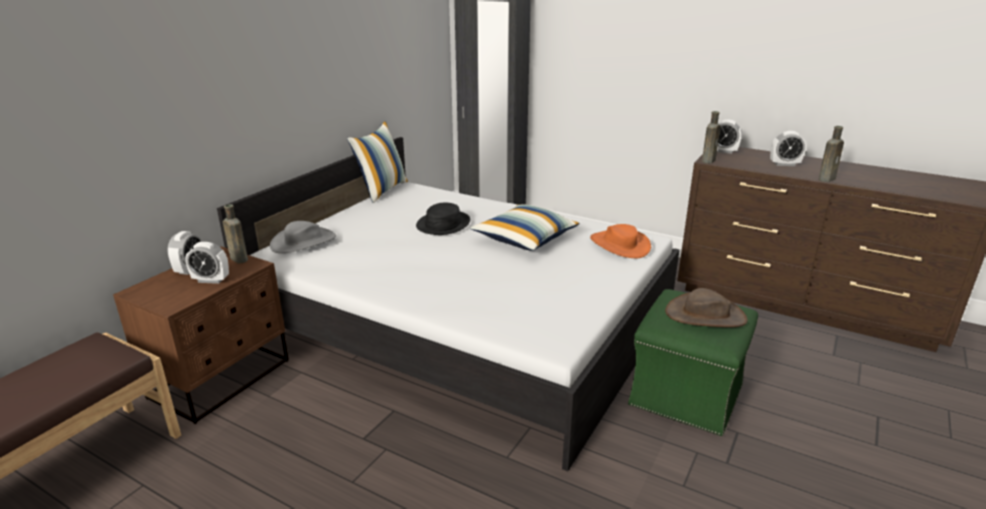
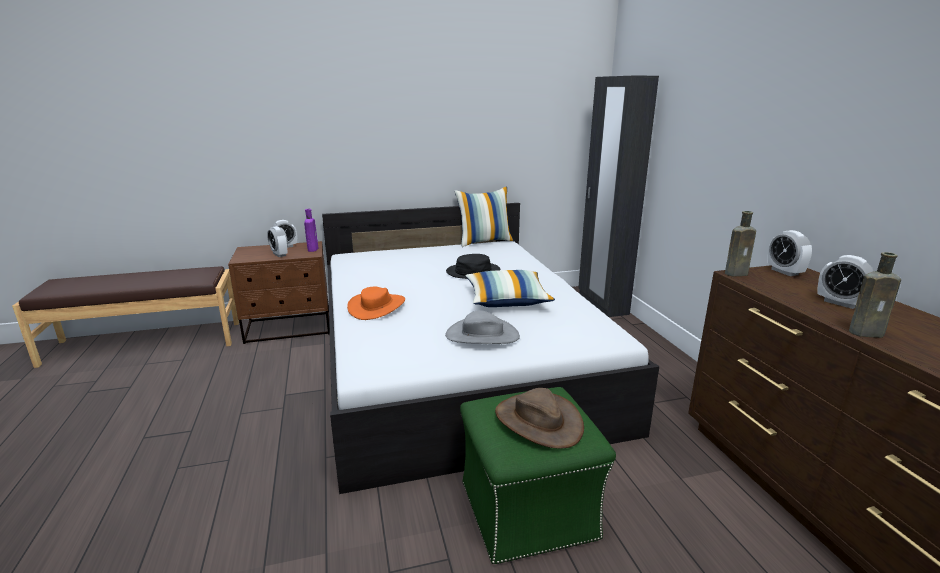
camera: 45 degrees right, 5 degrees down
brown bottle [223,204,248,263] -> purple bottle [304,209,318,252]
grey hat [270,221,336,253] -> grey hat moved to [445,310,520,344]
orange hat [590,224,651,258] -> orange hat moved to [347,287,405,320]

